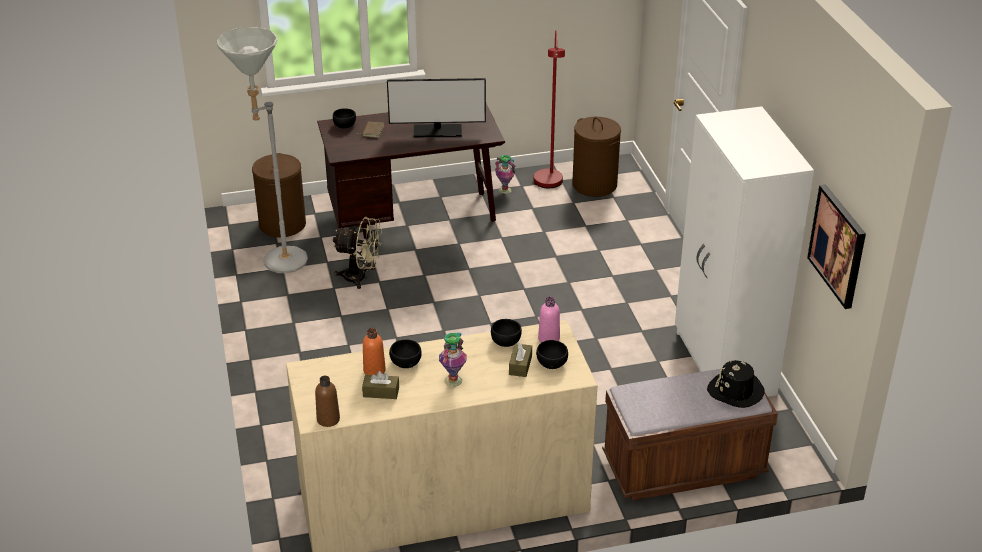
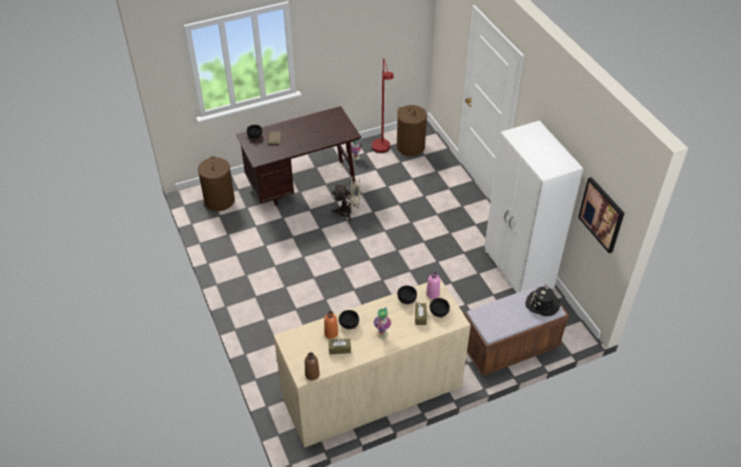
camera: 10 degrees left, 10 degrees up
grey floor lamp [217,27,308,273] -> none
beige fan [333,217,382,289] -> beige fan moved to [332,177,360,220]
monitor [387,78,486,138] -> none

